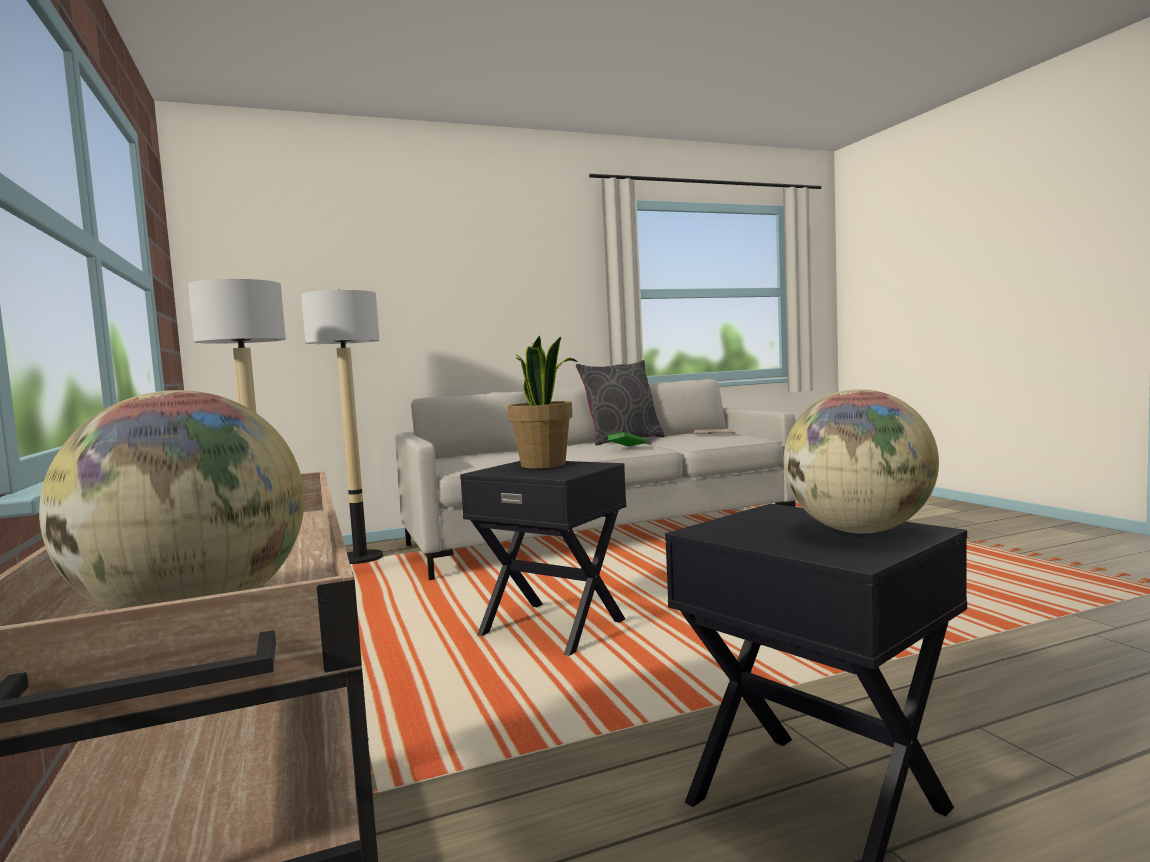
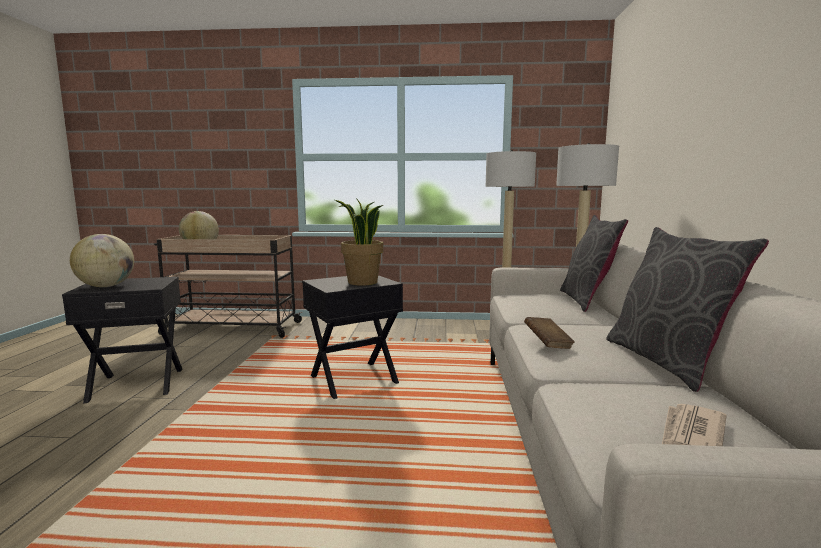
camera: 115 degrees right, 5 degrees up
green book [607,432,646,446] -> brown book [524,317,575,349]
none -> grey pillow [560,215,628,312]

